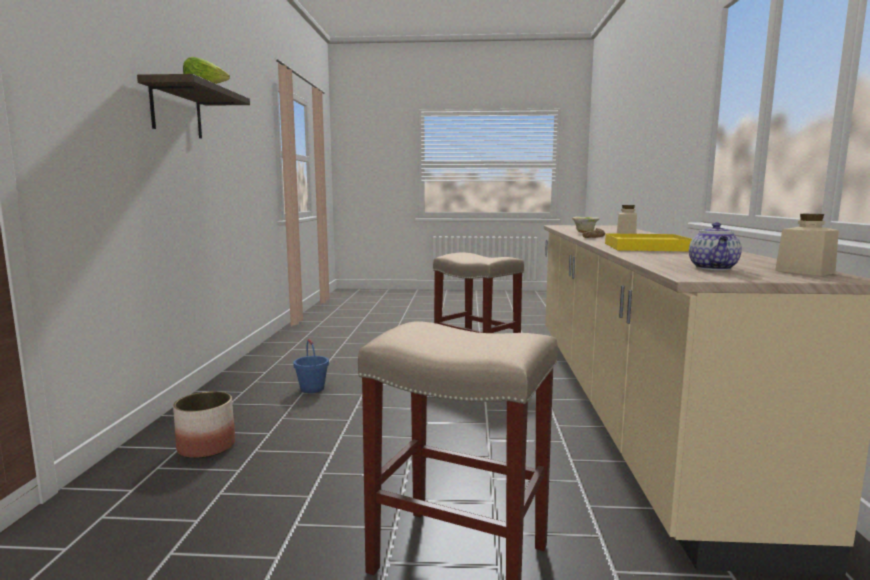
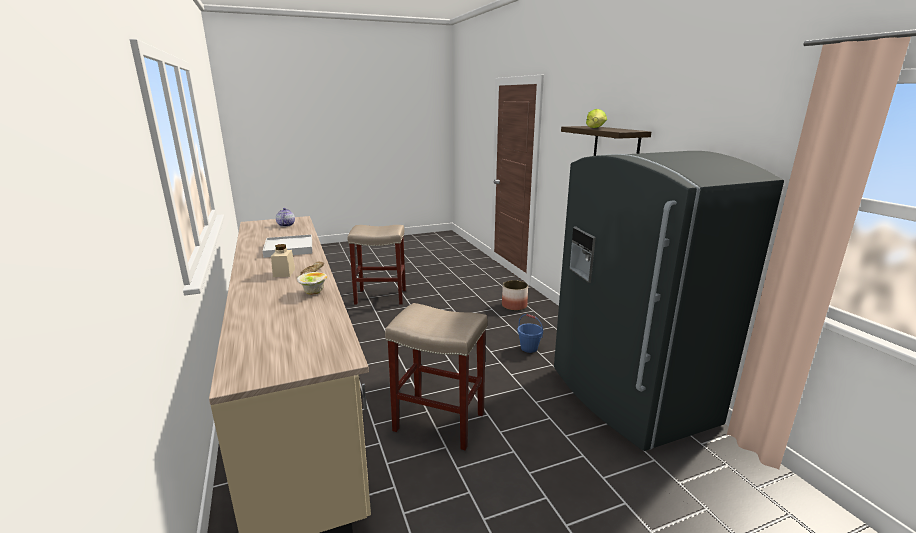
camera: 155 degrees right, 10 degrees up
yellow tray [605,233,692,251] -> white tray [263,234,312,258]
beige jar [775,214,839,276] -> none
none -> grey fridge [554,151,784,451]

